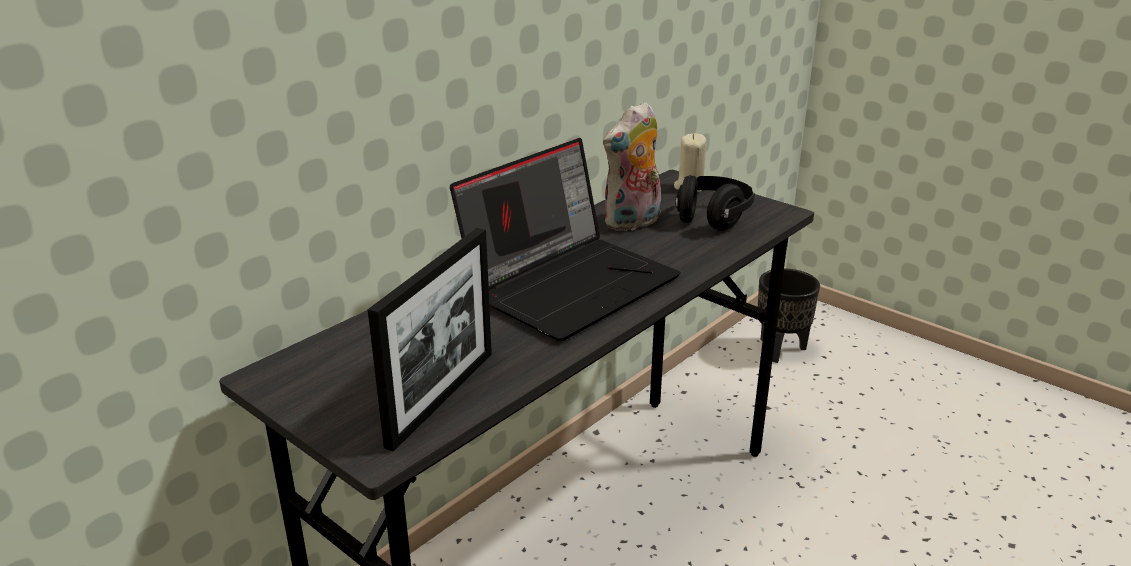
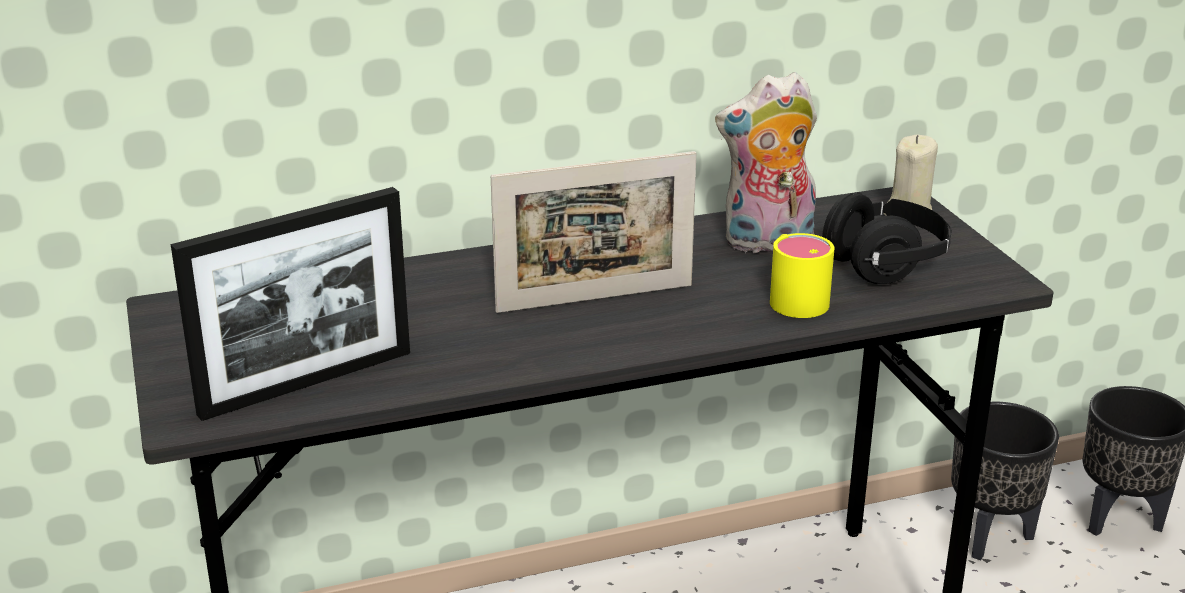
camera: 30 degrees right, 0 degrees up
laptop [450,138,681,341] -> picture frame [491,151,696,313]
none -> yellow mug [770,233,834,318]
none -> black planter [951,401,1059,560]

